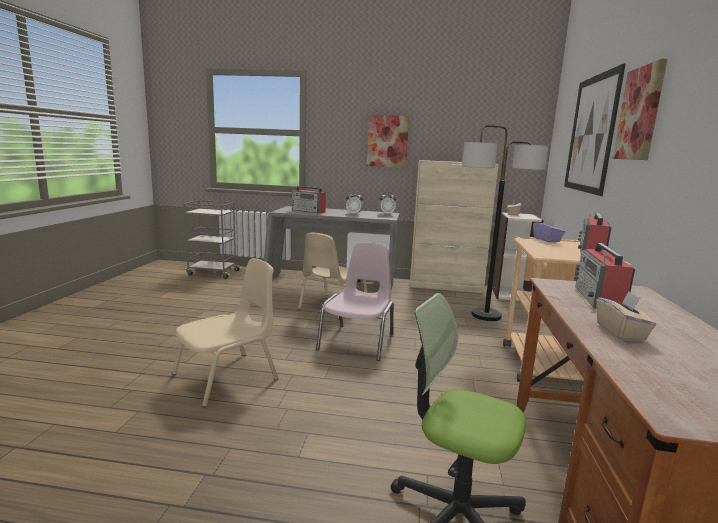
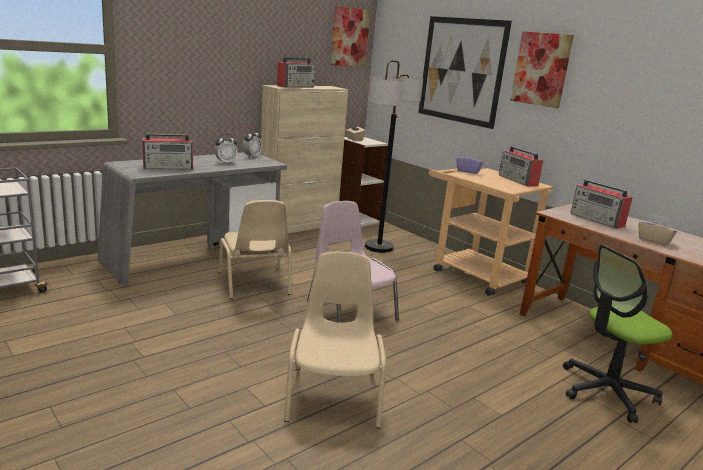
camera: 50 degrees left, 5 degrees up
picture [367,115,409,168] -> picture moved to [330,6,370,67]
none -> radio [277,58,315,88]

